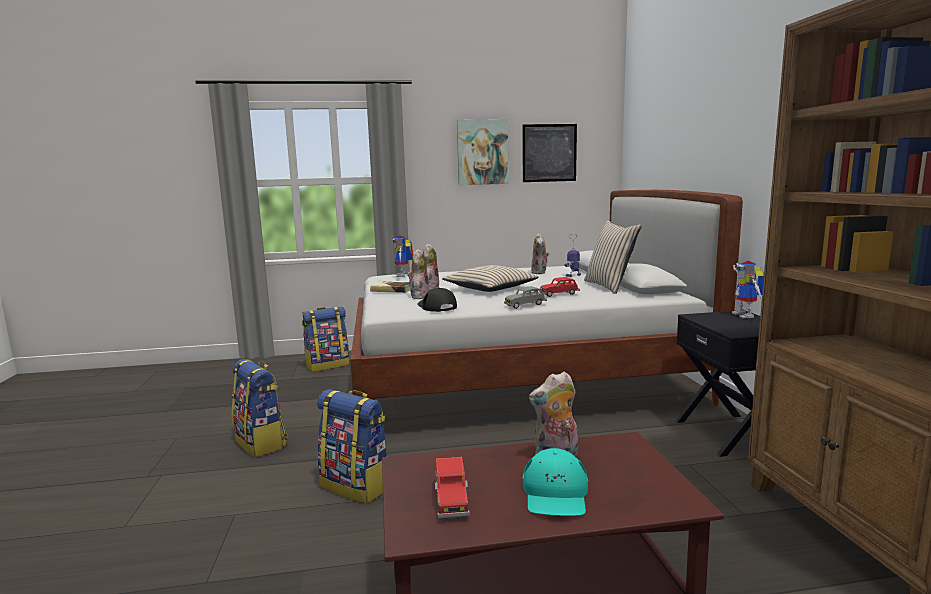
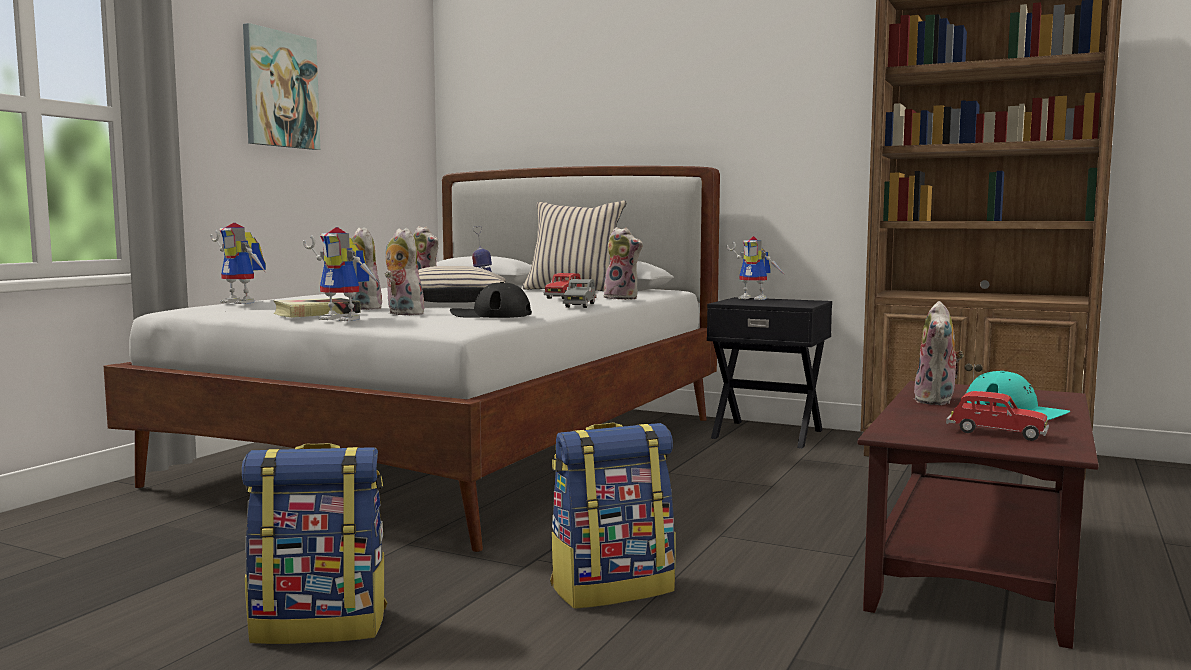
camera: 55 degrees left, 5 degrees down
backpack [302,306,350,372] -> none
picture [522,124,577,182] -> none
none -> toy robot [303,227,380,321]
none -> plush toy [602,227,643,300]

